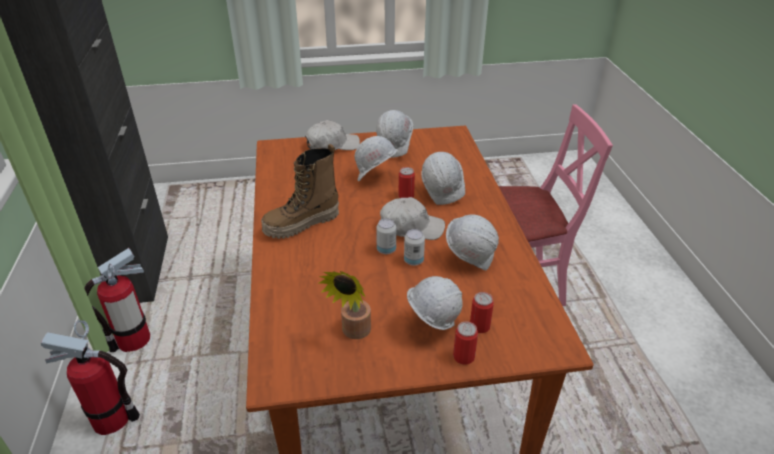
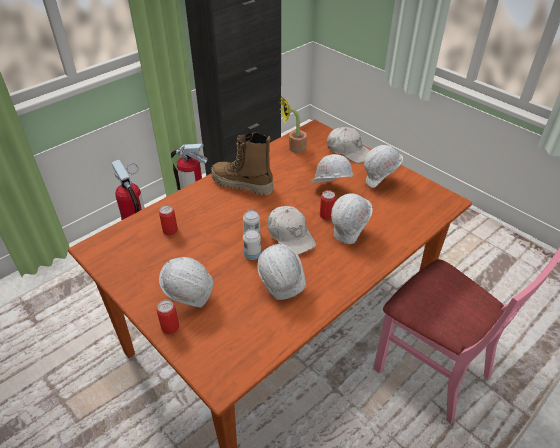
camera: 55 degrees right, 5 degrees up
potted plant [319,271,371,339] -> potted plant moved to [279,97,307,153]
can [470,292,494,333] -> can moved to [159,205,178,235]

